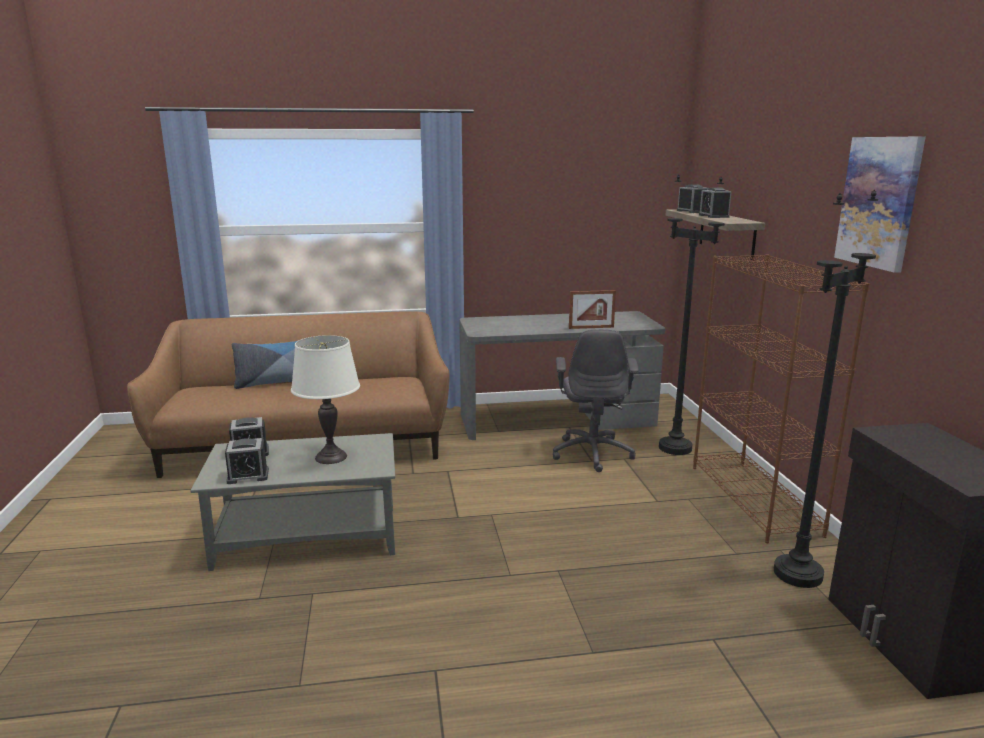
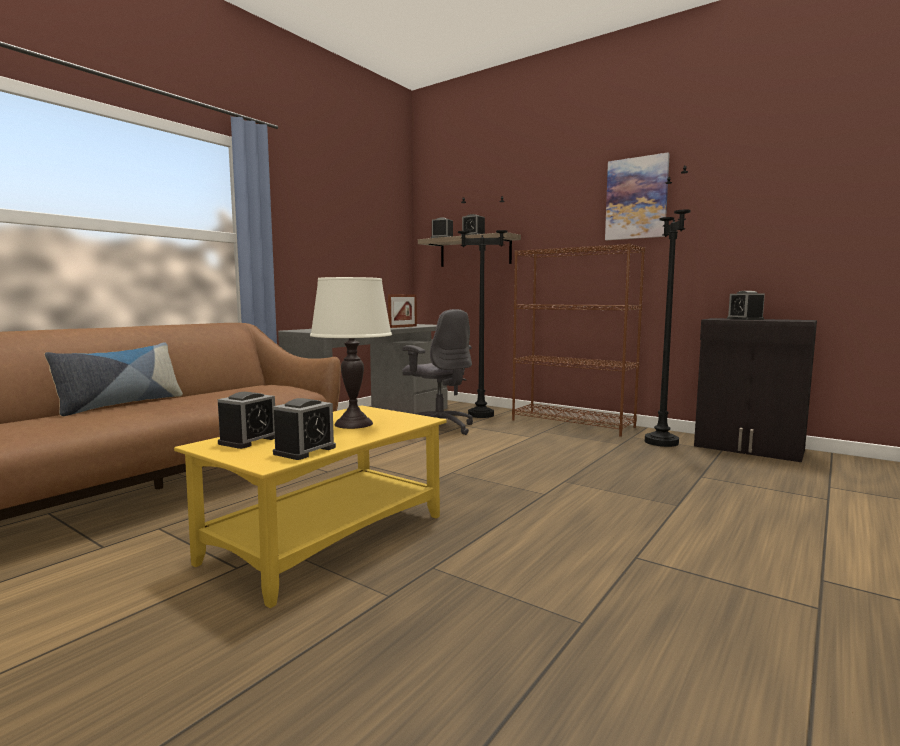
camera: 45 degrees left, 10 degrees down
grey coffee table [190,433,395,571] -> yellow coffee table [174,405,447,608]
none -> alarm clock [727,291,765,320]

